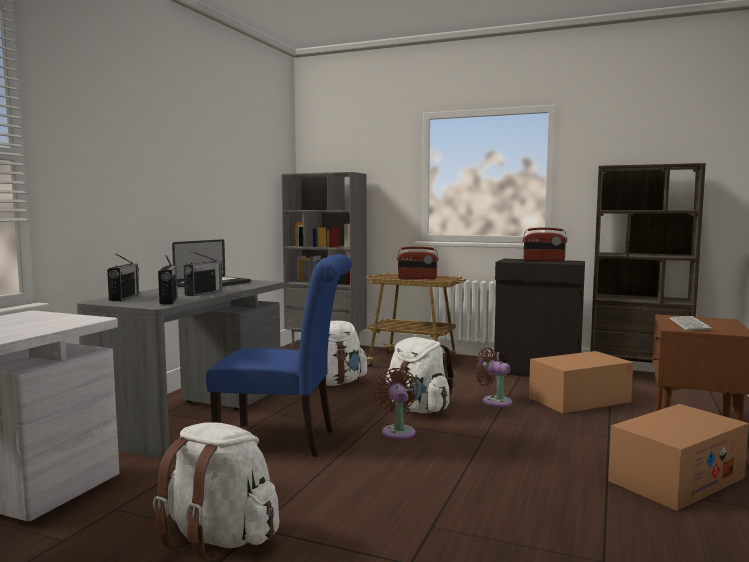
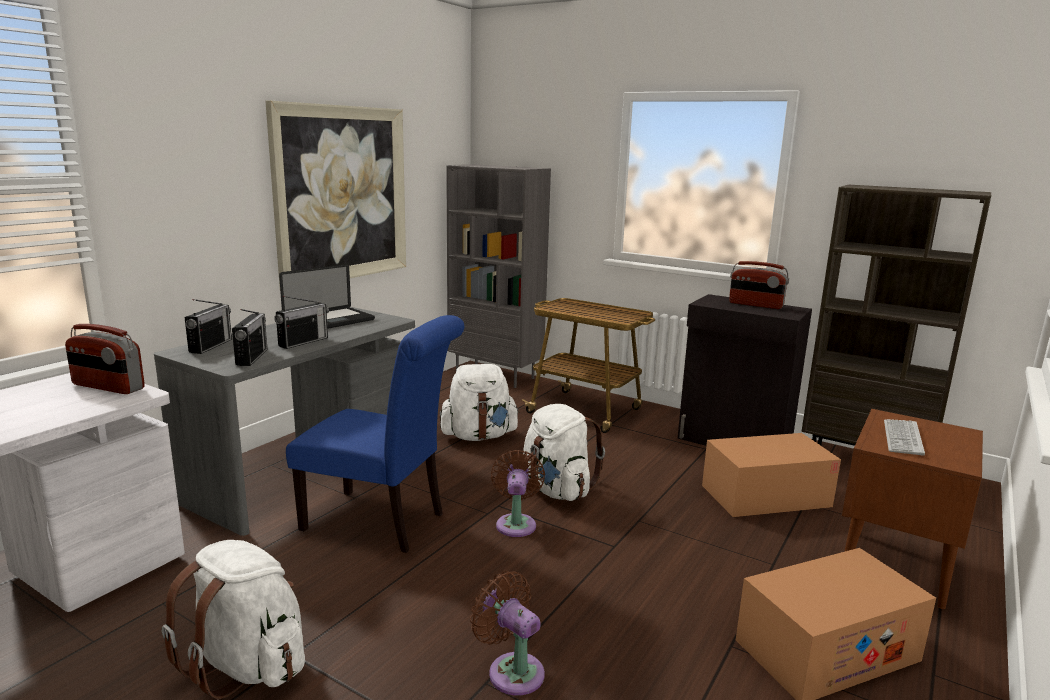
camera: 10 degrees right, 10 degrees up
radio [397,246,439,279] -> radio moved to [65,324,145,394]
brown fan [474,347,512,407] -> brown fan moved to [470,571,545,696]
none -> picture [265,101,406,285]

